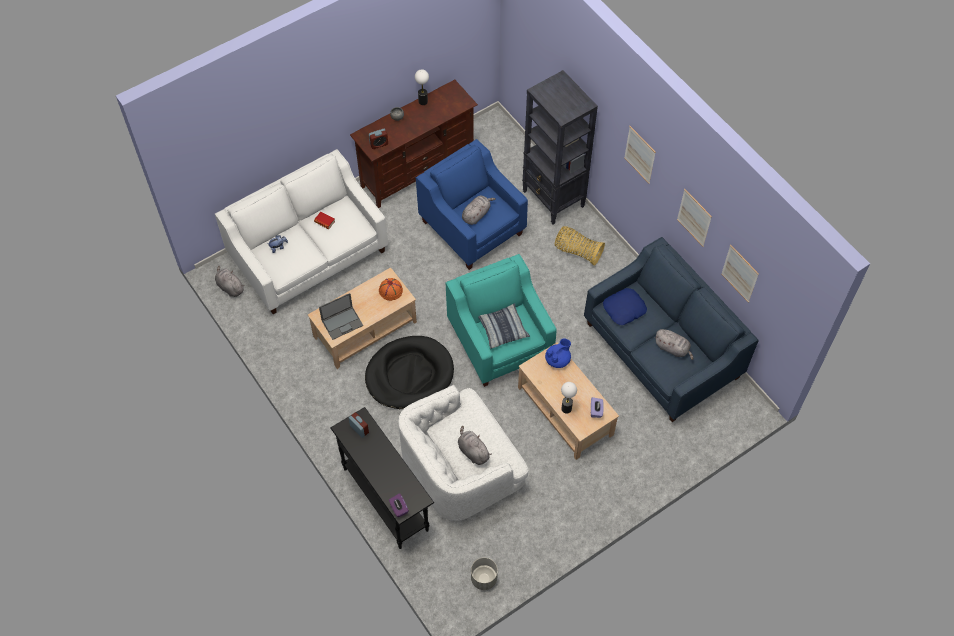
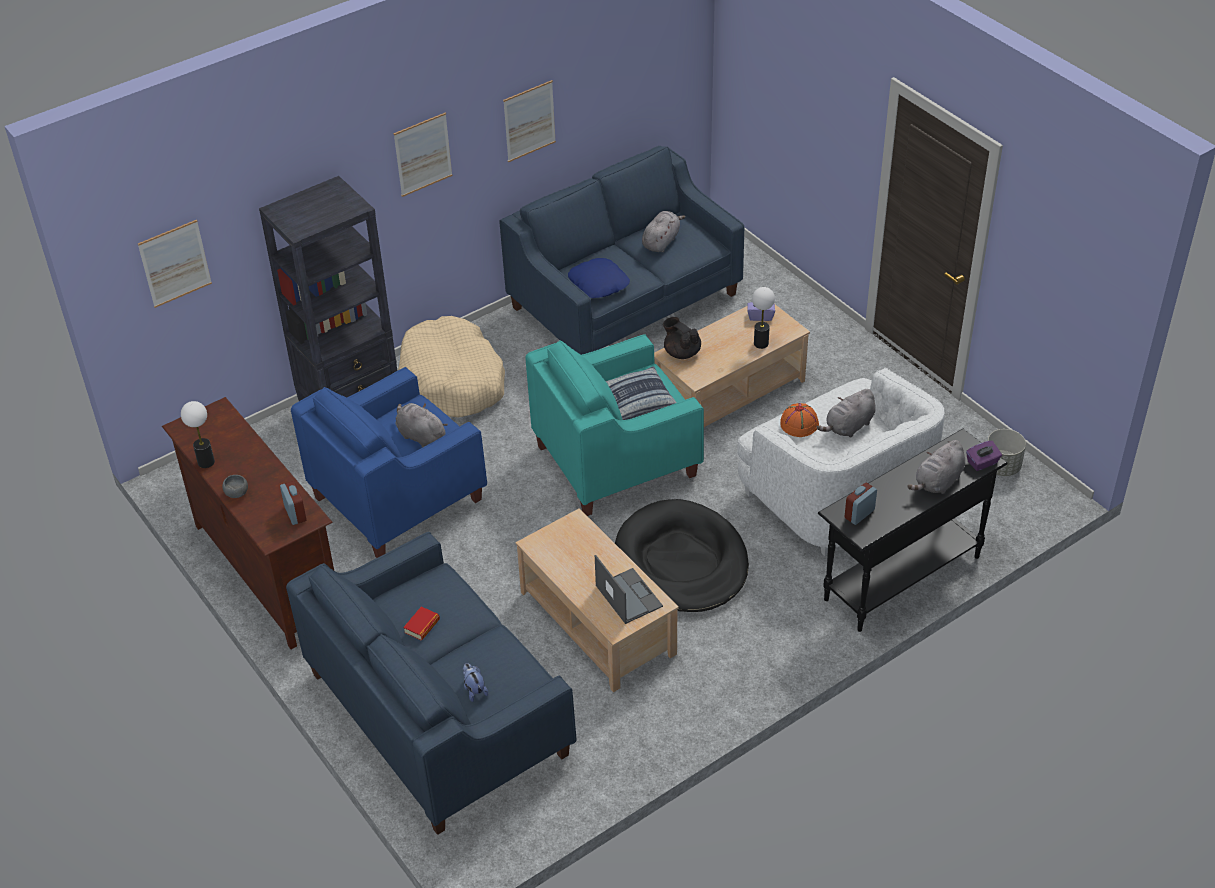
camera: 90 degrees left, 15 degrees down
white sofa [215,149,388,314] -> blue sofa [286,532,577,835]
grey plush toy [215,266,245,297] -> grey plush toy moved to [907,440,965,494]
orange hat [379,278,403,301] -> orange hat moved to [780,403,819,437]
blue teapot [545,339,571,368] -> black teapot [663,317,701,359]
basket [555,226,605,266] -> beige dog bed [398,316,505,418]
picture [721,245,759,303] -> picture moved to [138,220,212,308]

